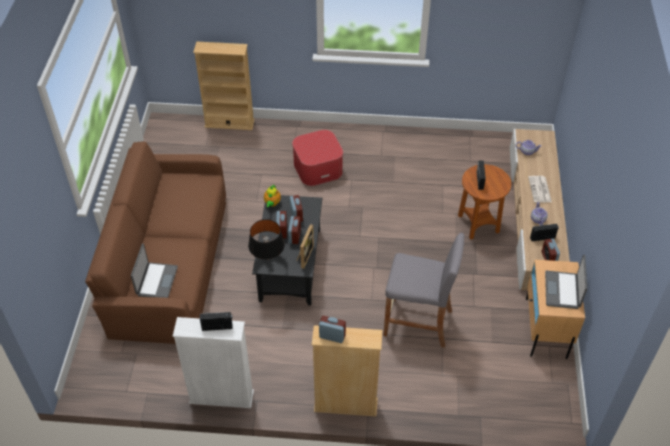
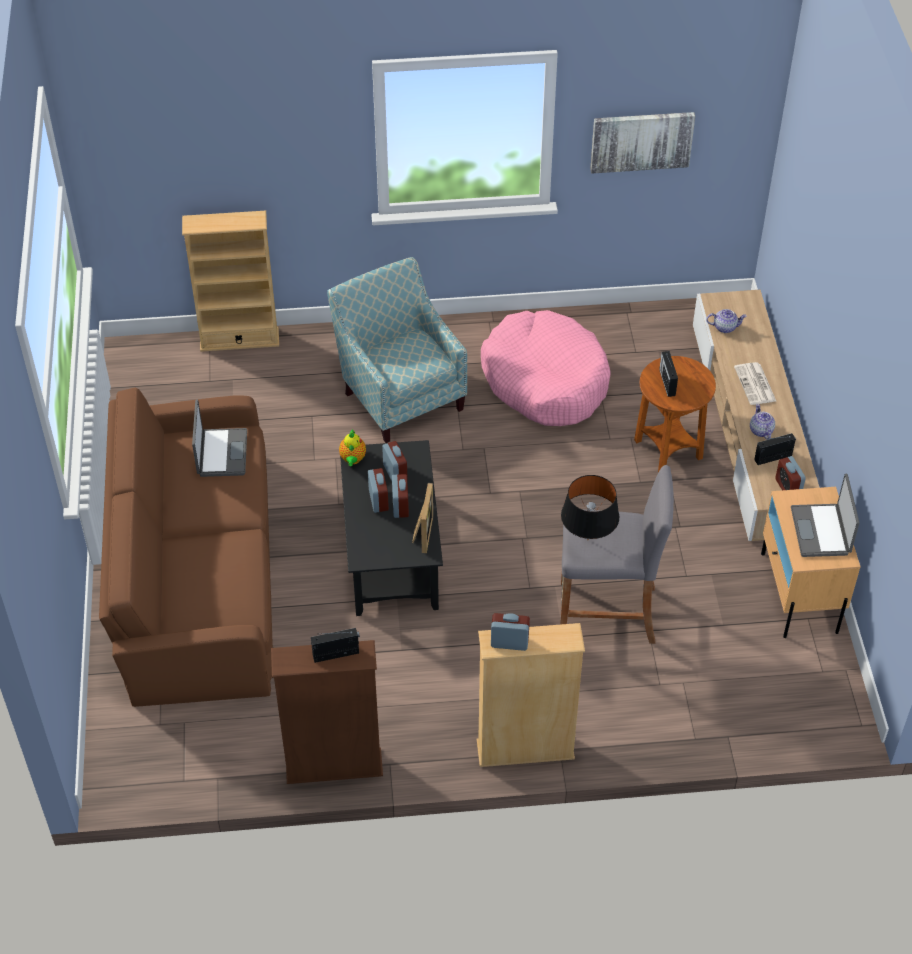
camera: 10 degrees left, 0 degrees up
laptop [131,243,178,298] -> laptop moved to [192,400,247,477]
white bookcase [173,317,254,408] -> brown bookcase [271,640,383,784]
black table lamp [248,219,285,259] -> black table lamp moved to [561,475,619,540]
ottoman [292,130,343,186] -> armchair [327,257,467,443]
none -> pink dog bed [481,310,611,426]
none -> picture [590,112,695,174]

